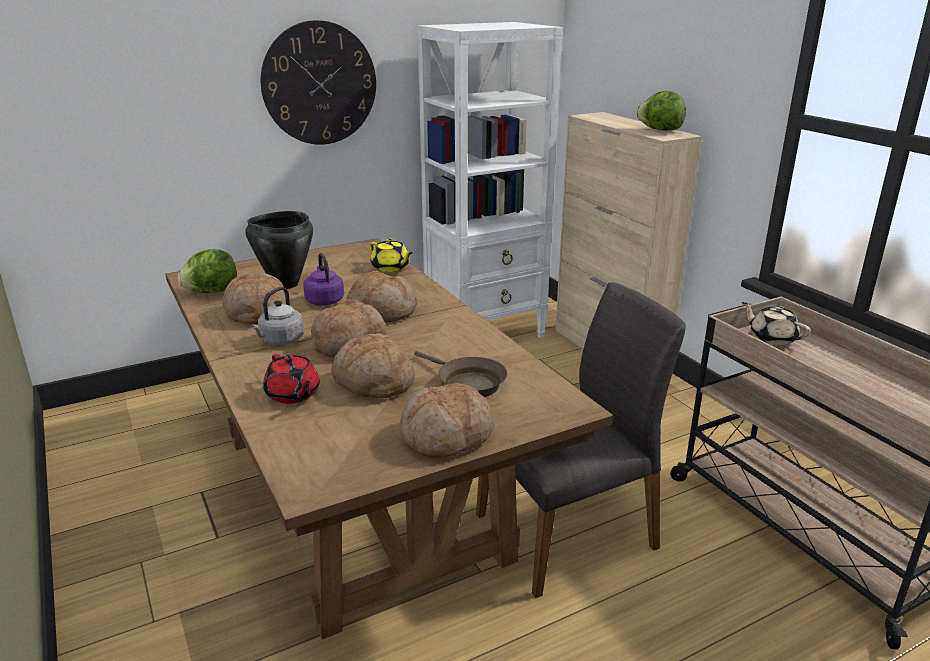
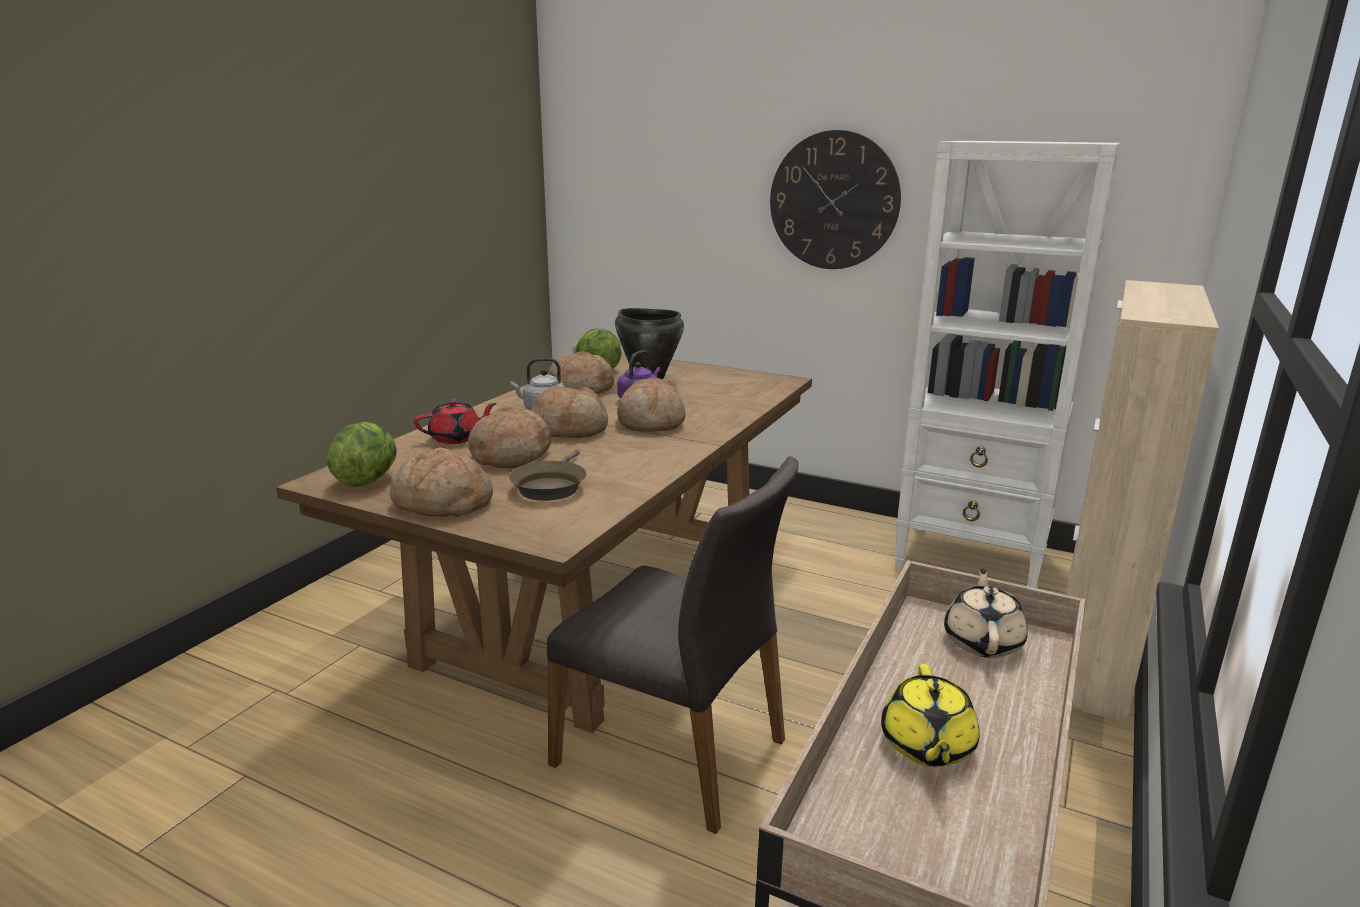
camera: 55 degrees right, 5 degrees down
red teapot [263,354,320,404] -> red teapot turned 135 degrees counterclockwise [414,399,497,444]
yellow teapot [370,238,413,272] -> yellow teapot moved to [881,664,980,767]
lettuce [636,91,686,131] -> lettuce moved to [327,422,397,487]

